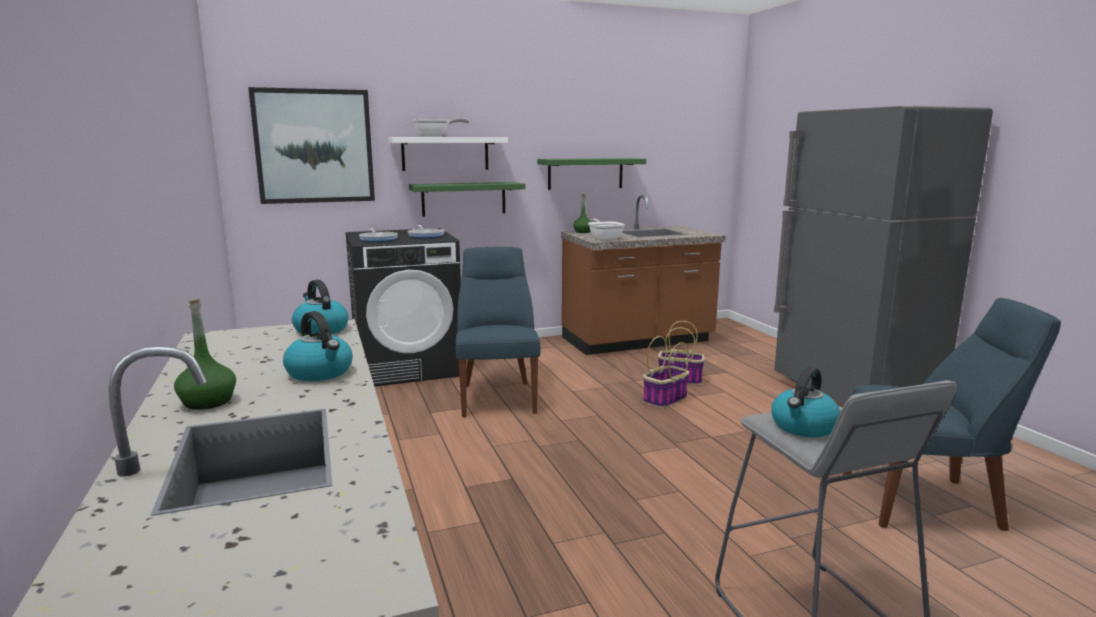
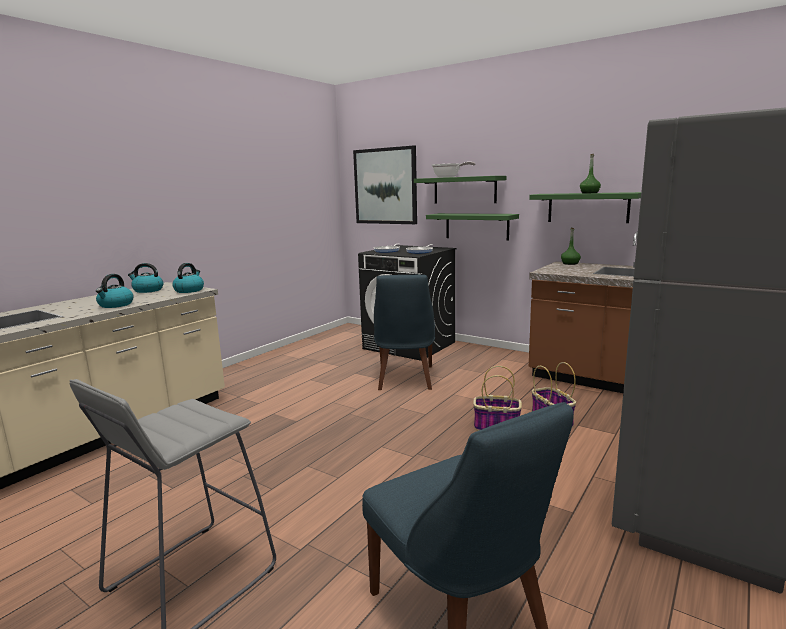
camera: 55 degrees right, 0 degrees up
green bottle [174,299,236,410] -> green bottle moved to [580,154,601,193]
white shelf [388,137,508,171] -> green shelf [414,176,506,203]
blue chair [456,247,541,417] -> blue chair turned 135 degrees clockwise [374,275,435,390]
frying pan [588,219,625,241] -> none
kettle [771,366,840,437] -> kettle moved to [128,263,163,293]

